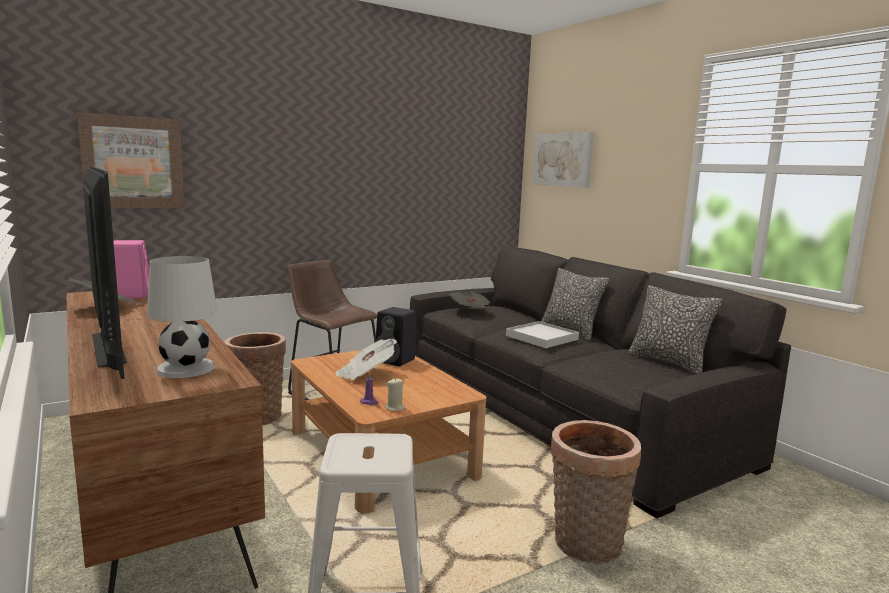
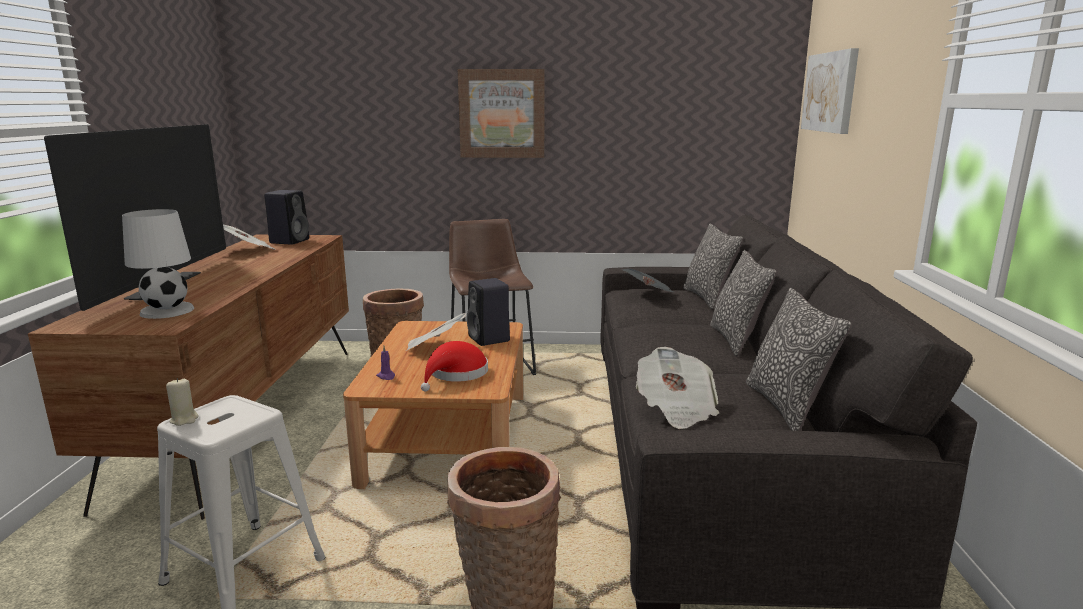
camera: 35 degrees right, 5 degrees up
picture [77,112,185,208] -> picture moved to [458,69,544,158]
pink speaker [113,240,149,299] -> black speaker [264,190,309,245]
beige candle [385,378,406,411] -> beige candle moved to [166,378,199,426]
white tray [506,321,579,348] -> none
none -> red hat [421,341,488,392]
none -> newspaper [636,347,719,429]
none -> pillow [683,223,743,309]

